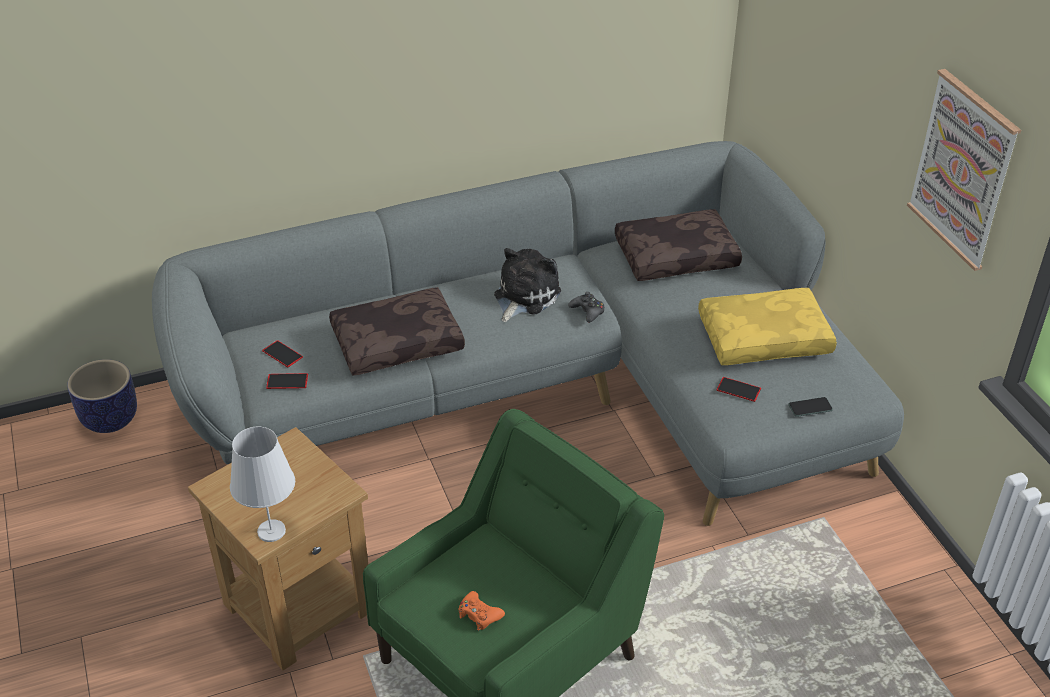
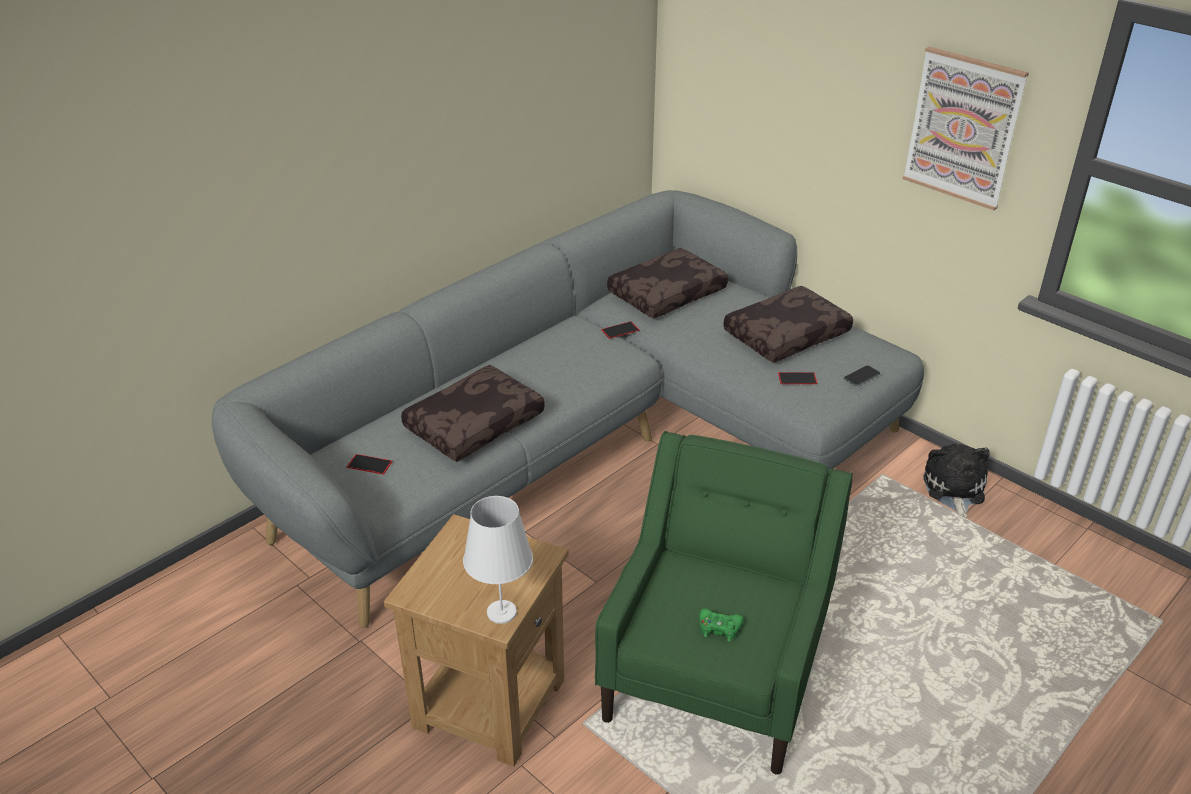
camera: 25 degrees left, 5 degrees down
planter [67,359,137,433] -> none
phone [266,373,308,389] -> phone moved to [601,321,639,339]
orange game controller [458,591,505,631] -> green game controller [699,609,744,642]
plush toy [494,248,561,322] -> plush toy moved to [923,444,990,518]
black game controller [569,292,604,323] -> none
yellow pillow [698,288,837,365] -> brown pillow [723,286,853,363]

